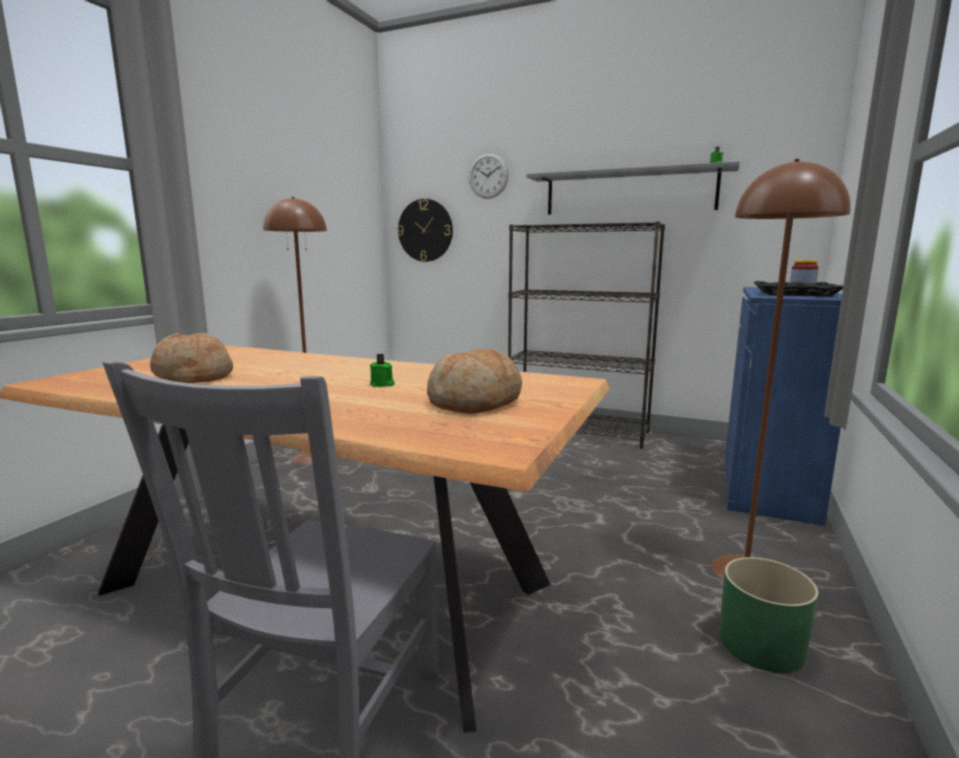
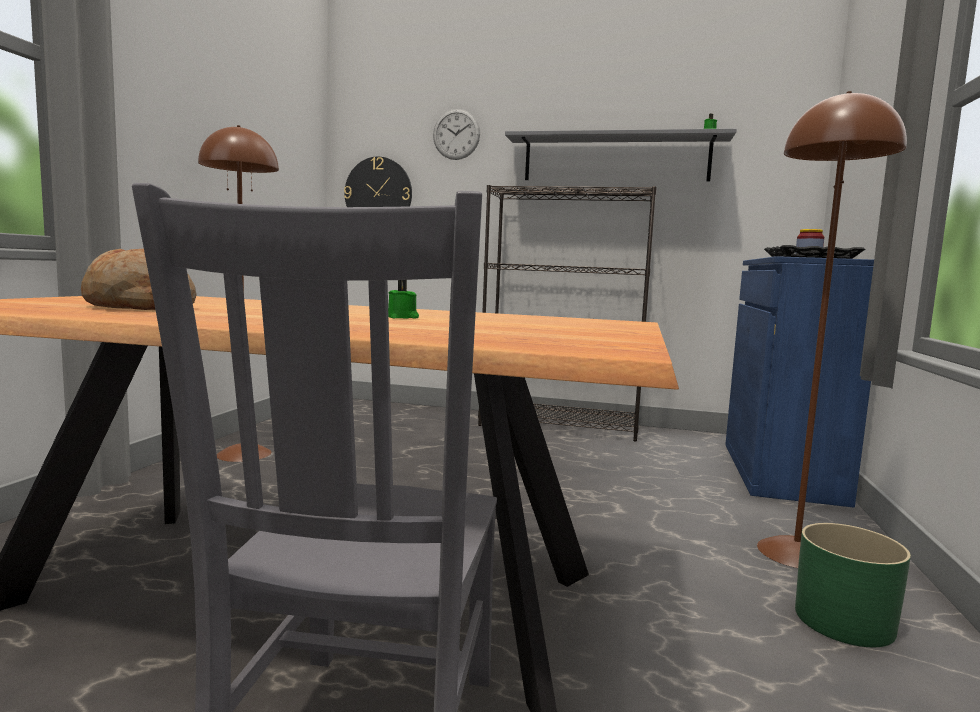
camera: 10 degrees left, 5 degrees down
bread [427,349,522,414] -> none

